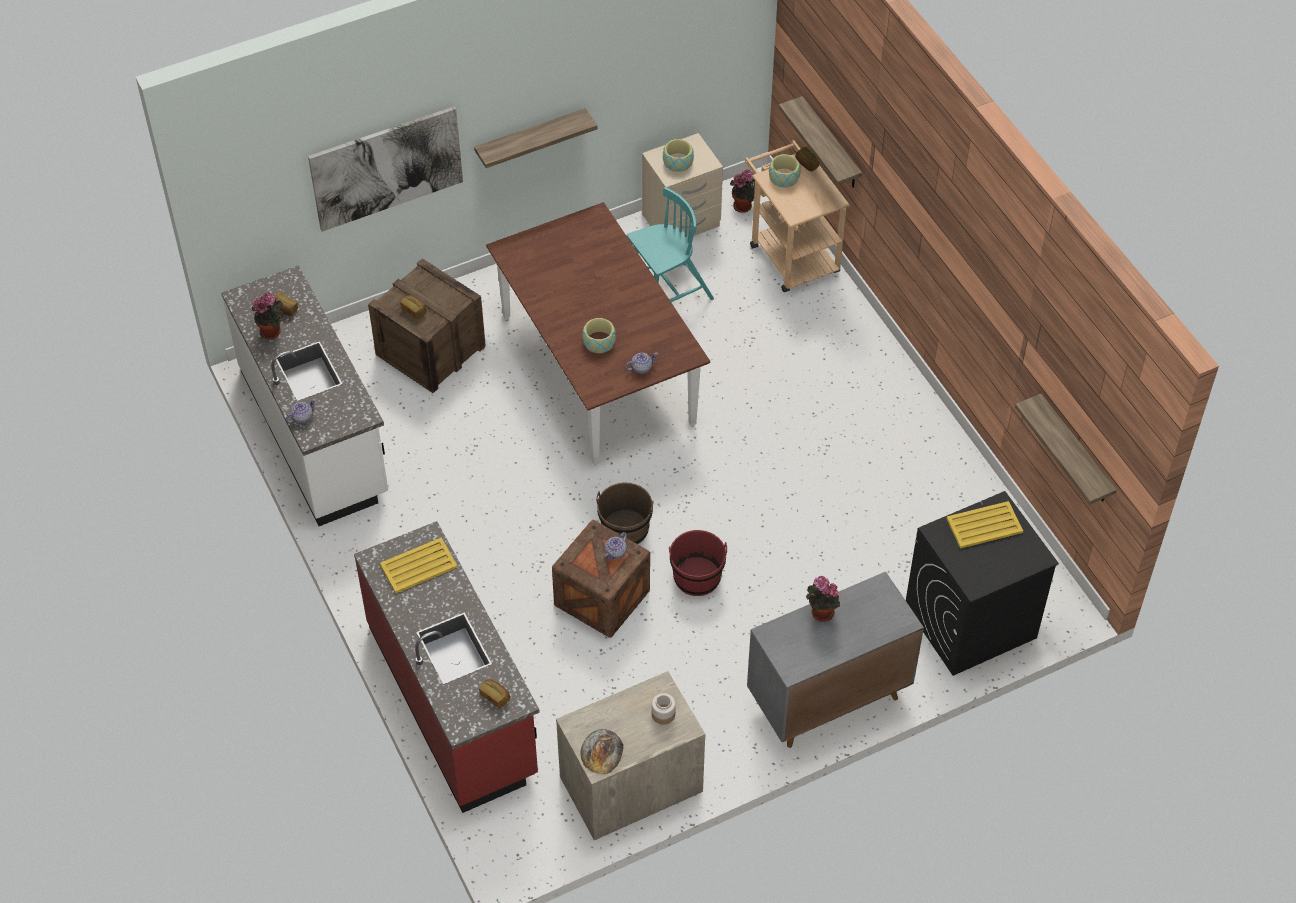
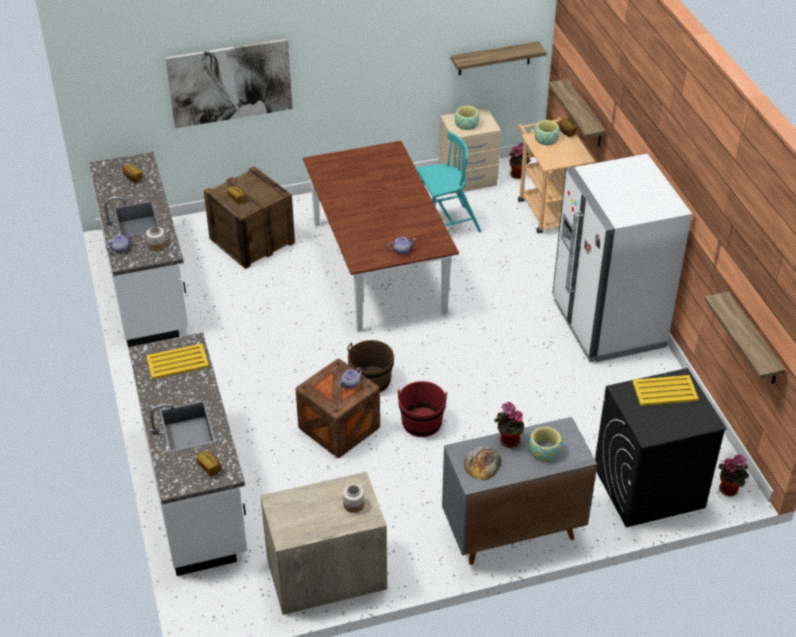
camera: 10 degrees right, 10 degrees down
potted plant [252,292,284,340] -> potted plant moved to [718,455,749,496]
red counter [354,521,540,813] -> white counter [128,332,247,576]
shelf [474,108,598,168] -> shelf moved to [451,42,547,75]
bread [580,729,623,774] -> bread moved to [464,446,502,481]
bowl [582,318,616,353] -> bowl moved to [529,427,562,462]
none -> jar [146,227,166,250]
none -> white fridge [552,154,692,362]

